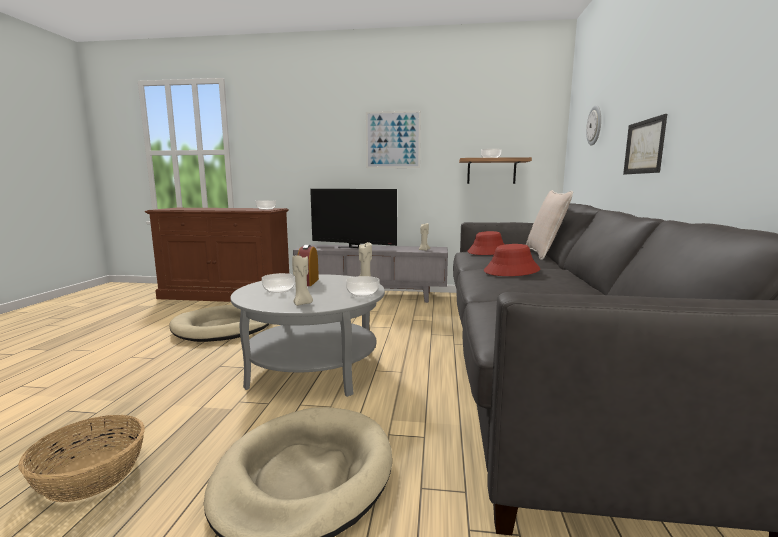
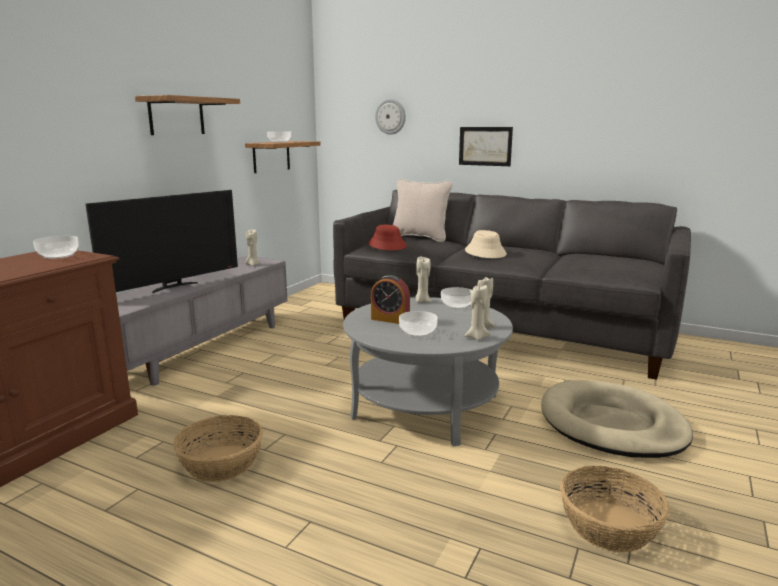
camera: 70 degrees left, 5 degrees up
beige dog bed [169,305,269,342] -> basket [173,415,263,482]
picture [366,111,421,168] -> shelf [135,95,240,135]
red hat [484,244,540,276] -> beige hat [465,230,507,258]
none -> beige candle [464,285,491,340]

